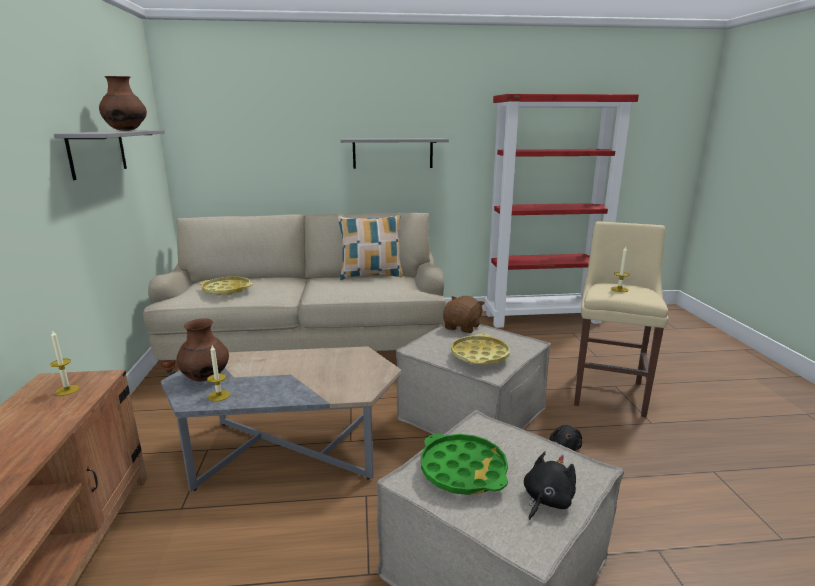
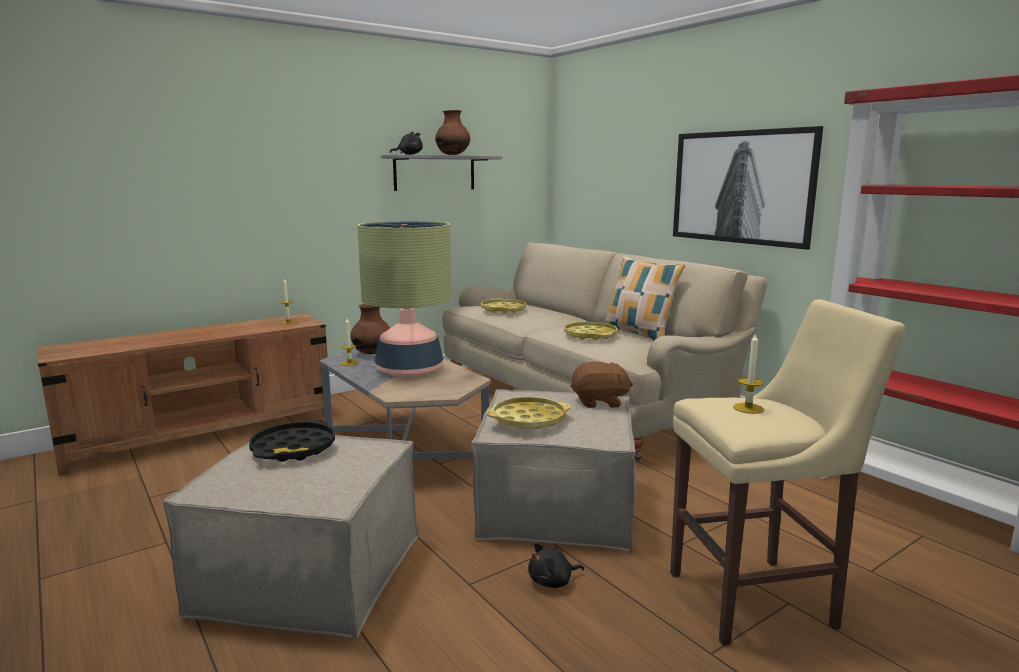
camera: 60 degrees right, 5 degrees down
grey shelf [341,138,449,169] -> picture [673,126,823,250]
green tray [421,434,508,495] -> black tray [249,420,335,462]
black plush toy [524,451,576,520] -> black plush toy moved to [390,131,423,155]
none -> table lamp [357,221,452,378]
none -> yellow tray [564,321,618,340]

